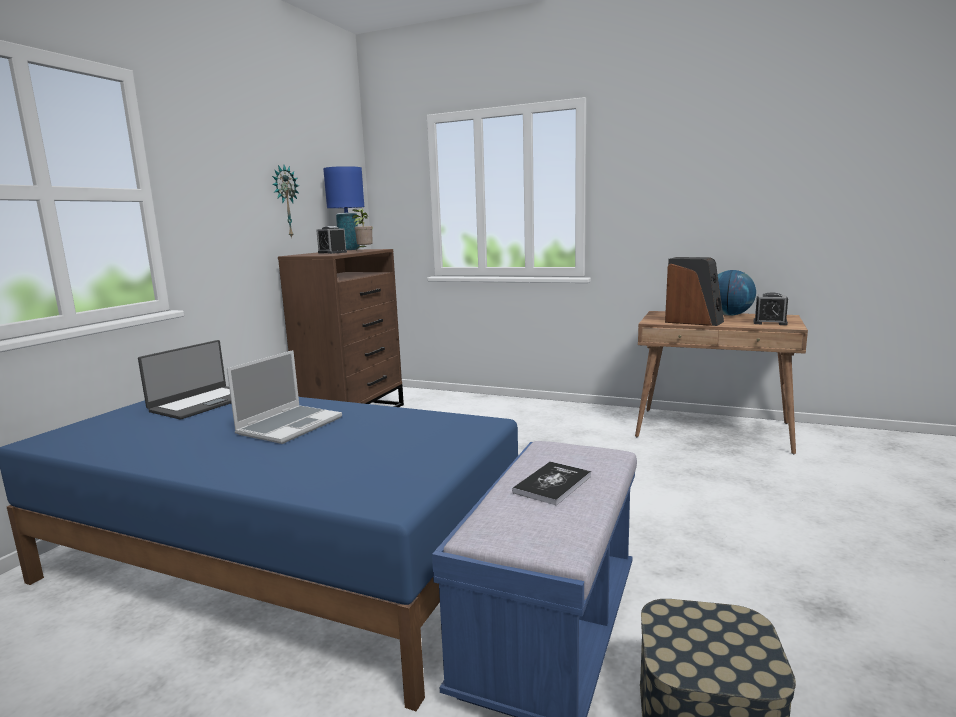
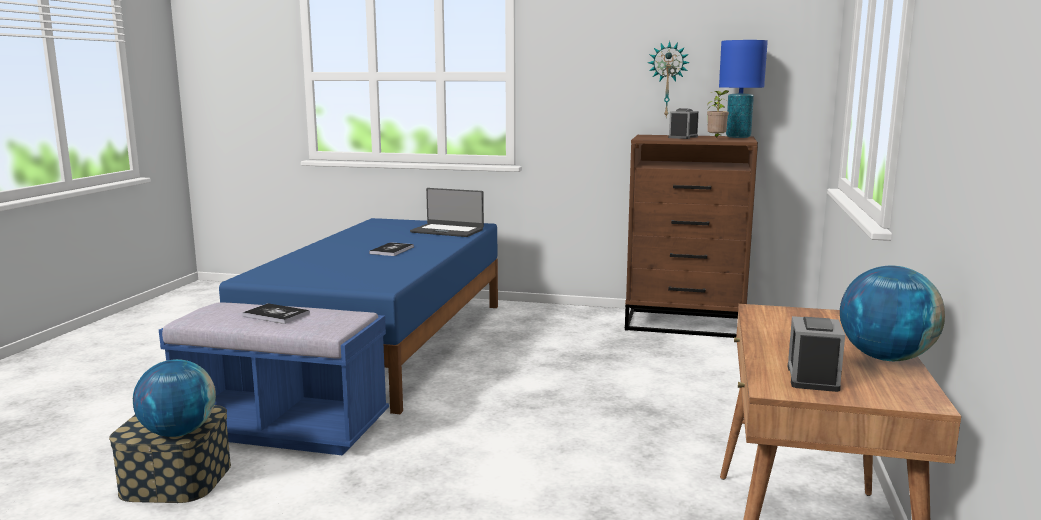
camera: 80 degrees right, 0 degrees up
laptop [227,350,342,444] -> book [369,242,414,256]
speaker [665,257,724,326] -> none
none -> globe [133,359,216,437]

